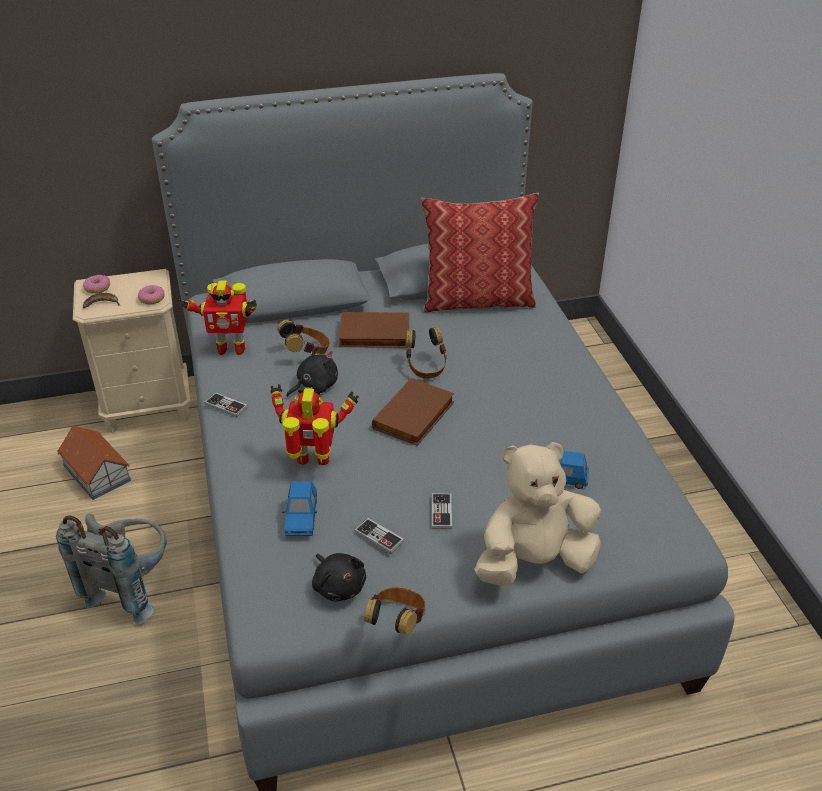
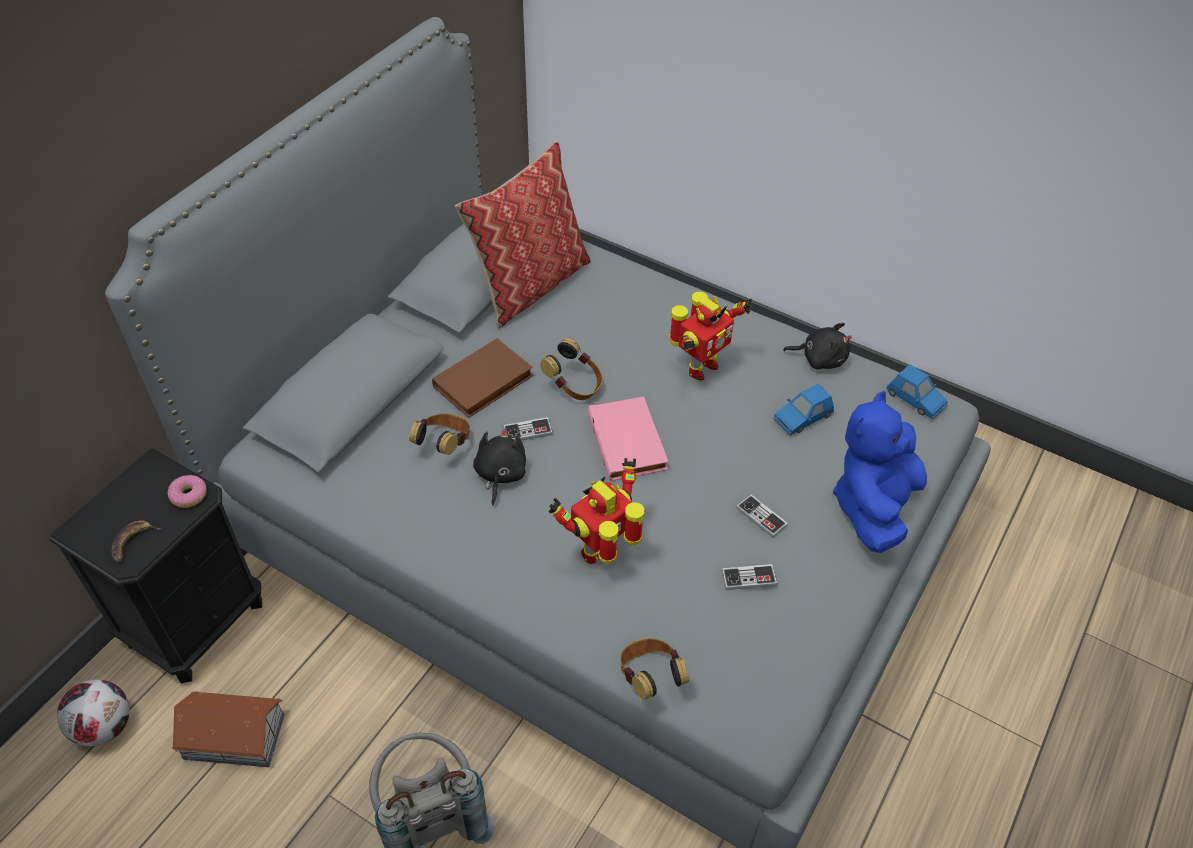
camera: 45 degrees left, 10 degrees up
beige nightstand [73,269,191,433] -> black nightstand [49,449,262,683]
donut [83,275,110,294] -> none
toy robot [178,281,257,355] -> toy robot moved to [669,292,752,381]
game controller [205,392,248,418] -> game controller moved to [503,417,553,441]
blue toy car [282,481,317,536] -> blue toy car moved to [887,364,948,419]
black plush toy [312,553,366,602] -> black plush toy moved to [783,323,852,370]
headphones [364,587,425,635] -> headphones moved to [620,638,689,700]
brown book [372,378,455,446] -> pink book [588,396,668,481]
beige plush toy [475,442,601,586] -> blue plush toy [833,391,927,553]
none -> football [57,679,130,746]

